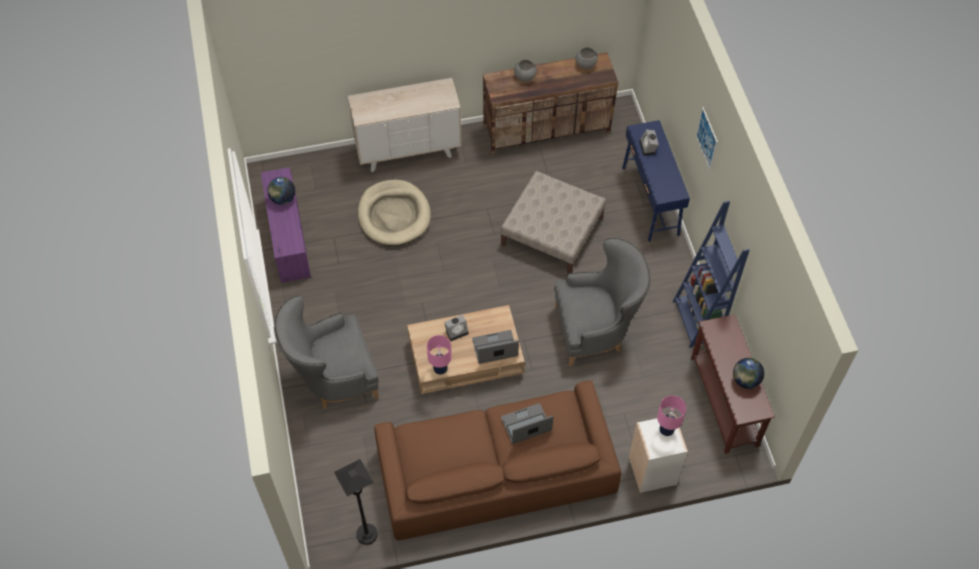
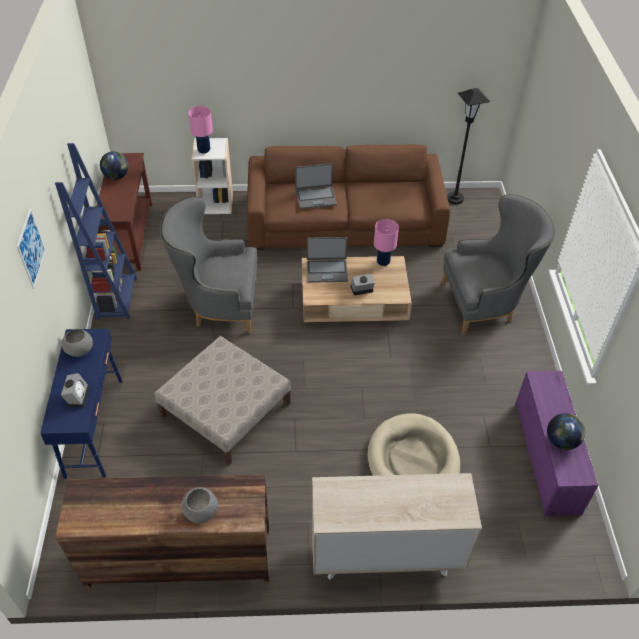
camera: 170 degrees left, 10 degrees down
grey bowl [575,47,598,69] -> grey bowl moved to [62,329,93,357]

